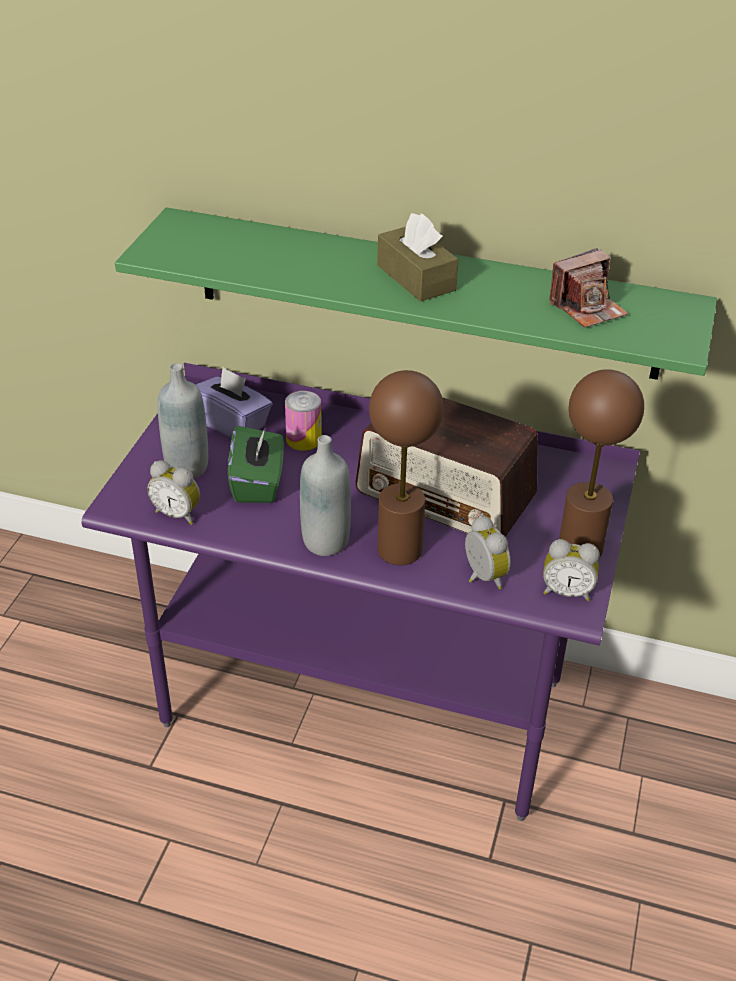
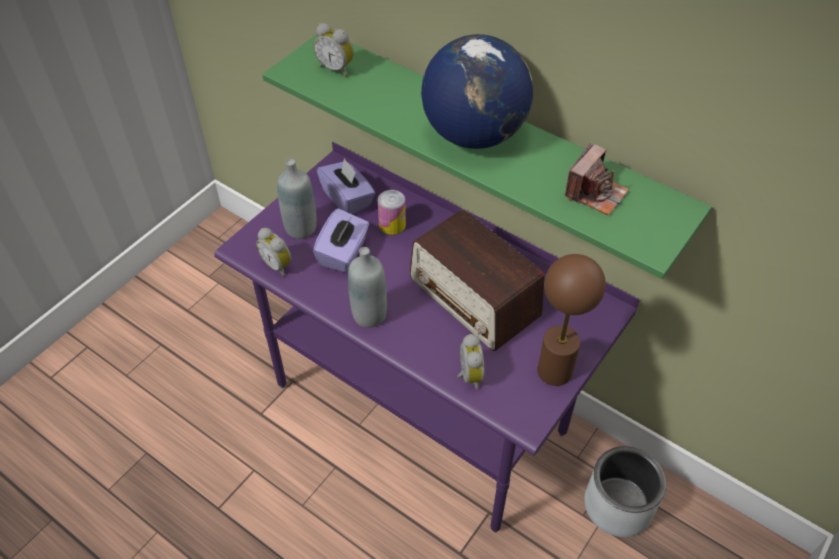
camera: 20 degrees right, 10 degrees up
green tissue box [228,426,284,503] -> purple tissue box [313,209,369,273]
brown table lamp [369,370,444,565] -> none
brown tissue box [377,213,459,302] -> globe [421,34,533,149]
alarm clock [543,539,600,601] -> alarm clock moved to [314,23,354,77]
camera [549,248,628,328] -> camera turned 45 degrees counterclockwise [565,143,629,216]
none -> grey planter [584,446,666,537]

